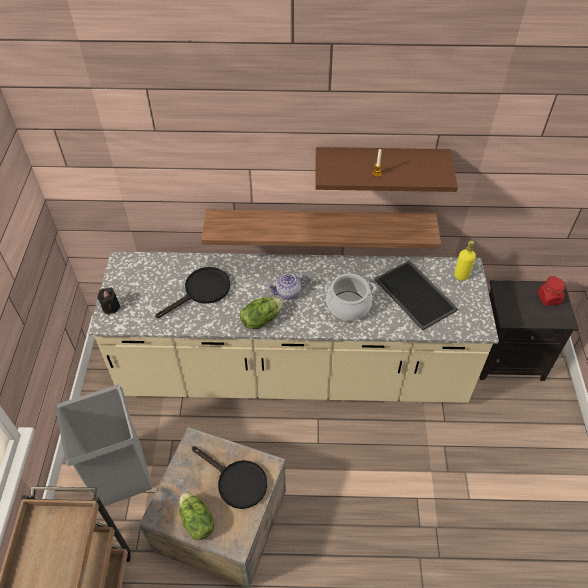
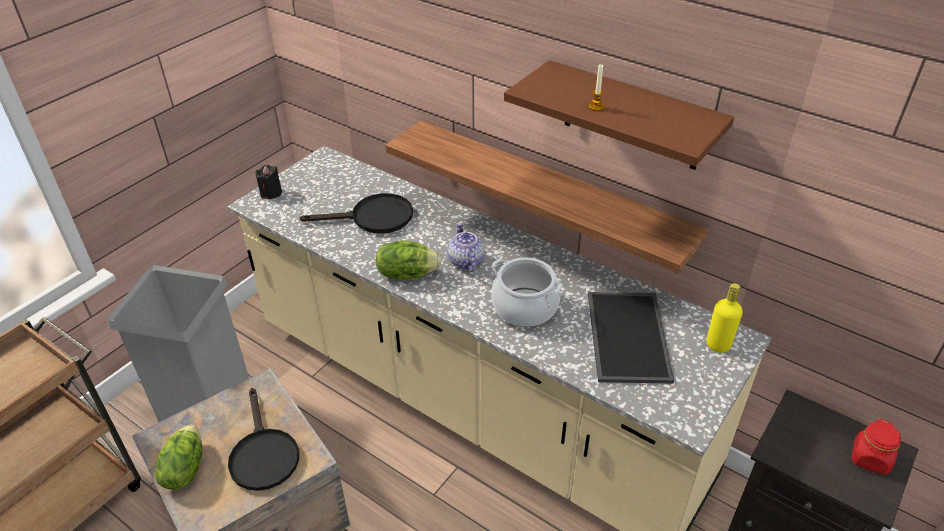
camera: 35 degrees right, 10 degrees down
teapot [267,273,309,300] -> teapot turned 60 degrees clockwise [447,223,484,272]

